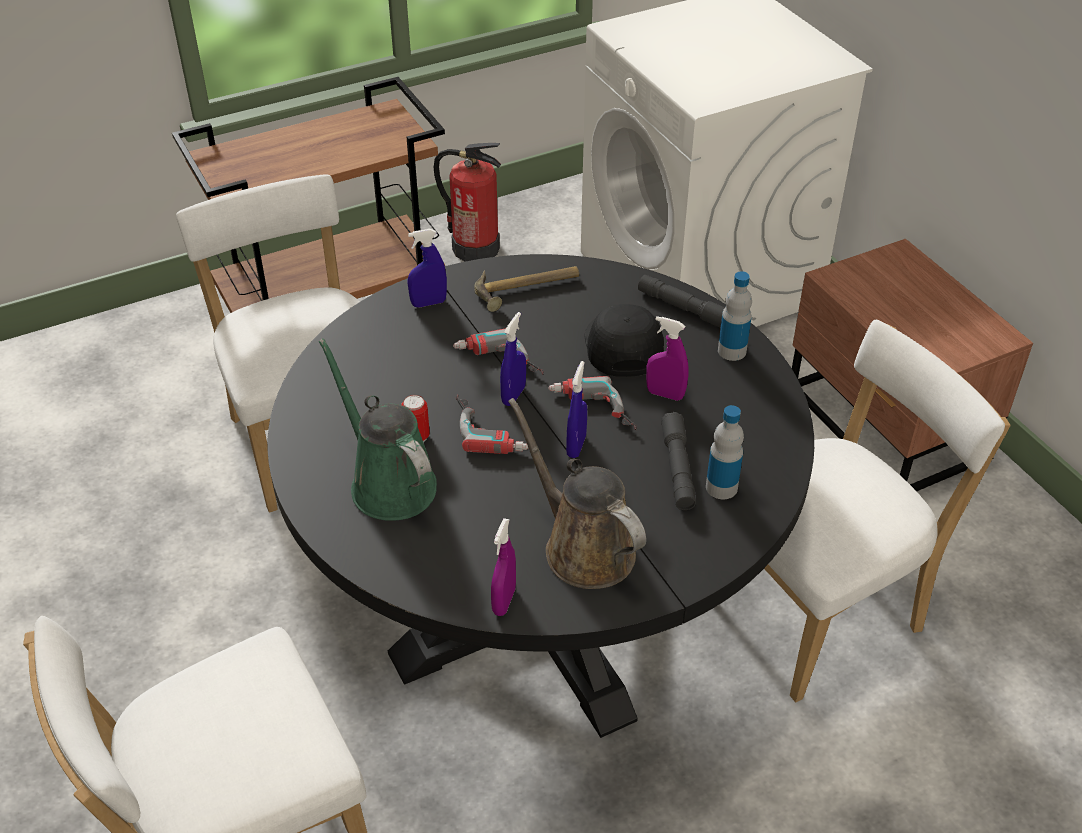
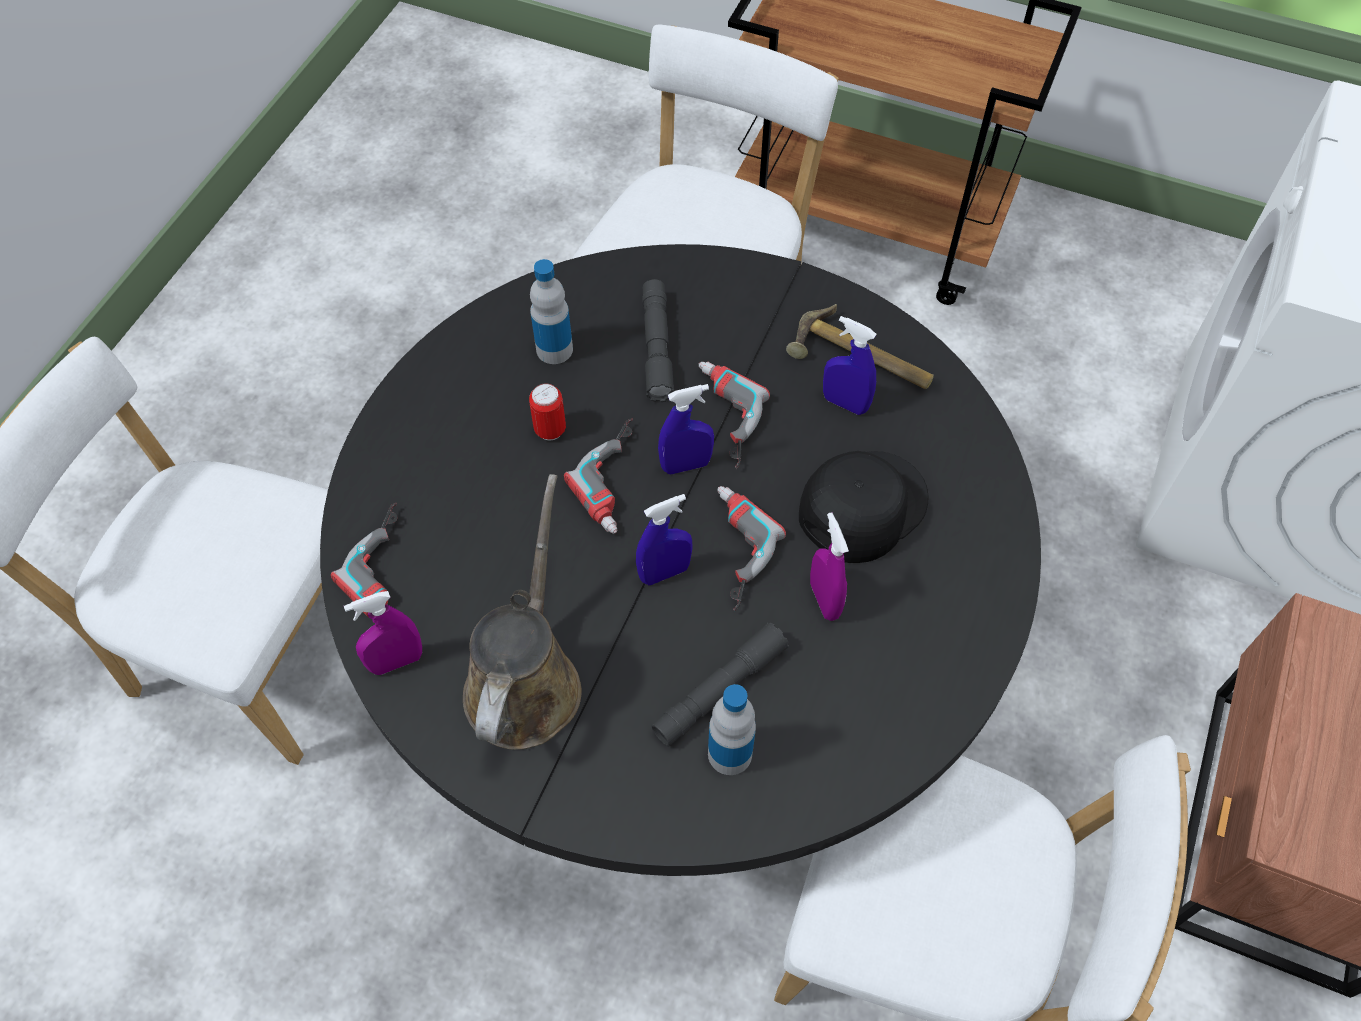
camera: 50 degrees right, 15 degrees up
green watering can [319,338,437,521] -> none
blue spray bottle [408,229,447,308] -> blue spray bottle moved to [823,316,877,415]
fire extinguisher [434,143,501,261] -> none
grey flashlight [638,275,725,328] -> grey flashlight moved to [642,279,674,402]
bottle [718,271,752,361] -> bottle moved to [530,259,573,364]
none -> power drill [331,503,397,617]

